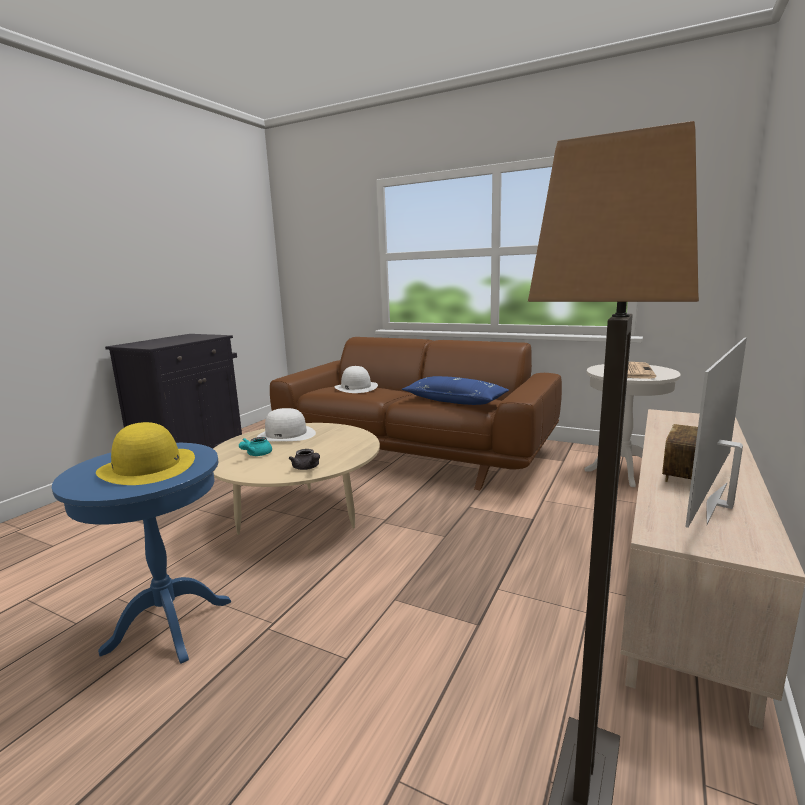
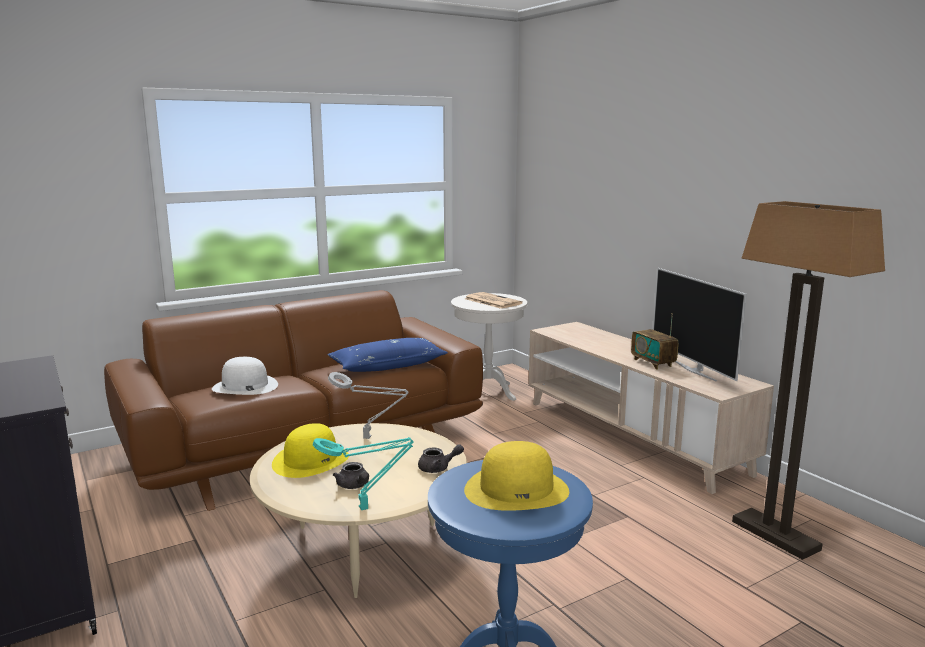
camera: 60 degrees left, 0 degrees up
turquoise teapot [239,437,272,456] -> grey teapot [333,462,369,489]
white hat [257,408,316,441] -> yellow hat [272,423,349,478]
none -> turquoise table lamp [313,437,414,510]
none -> grey table lamp [328,372,409,439]

